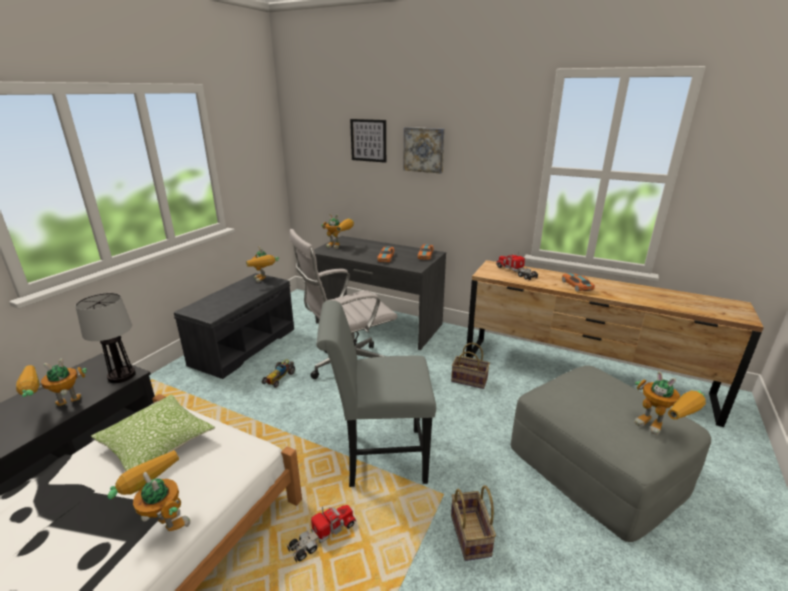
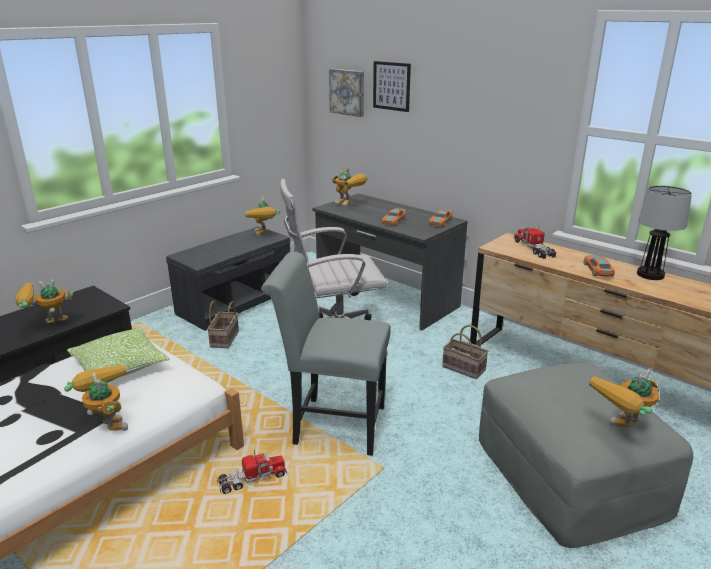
camera: 15 degrees right, 0 degrees up
table lamp [75,293,136,383] -> table lamp moved to [637,186,692,280]
toy car [262,359,295,388] -> none
picture [403,127,445,174] -> picture moved to [329,69,364,117]
basket [451,485,496,561] -> basket moved to [207,301,239,348]
toy robot [635,372,706,435] -> toy robot turned 75 degrees clockwise [589,369,660,427]

